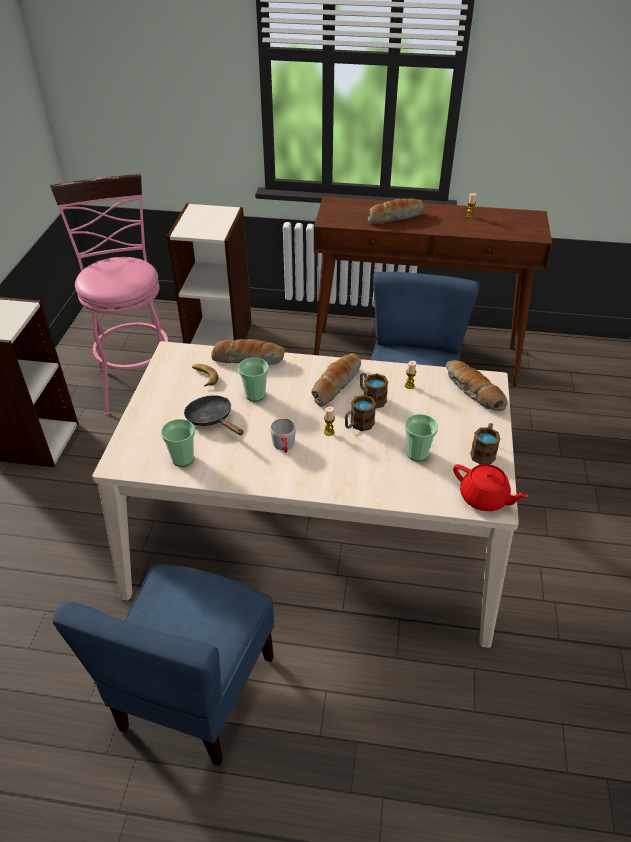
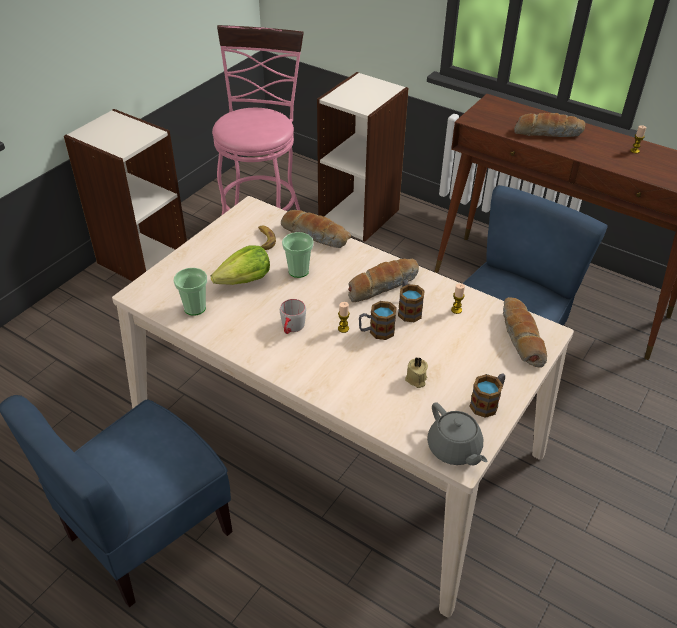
camera: 25 degrees right, 0 degrees up
black frying pan [184,395,244,435] -> lettuce [210,245,270,285]
cup [405,414,438,462] -> beige candle [405,357,428,388]
red teapot [453,464,529,511] -> grey teapot [427,402,487,466]

